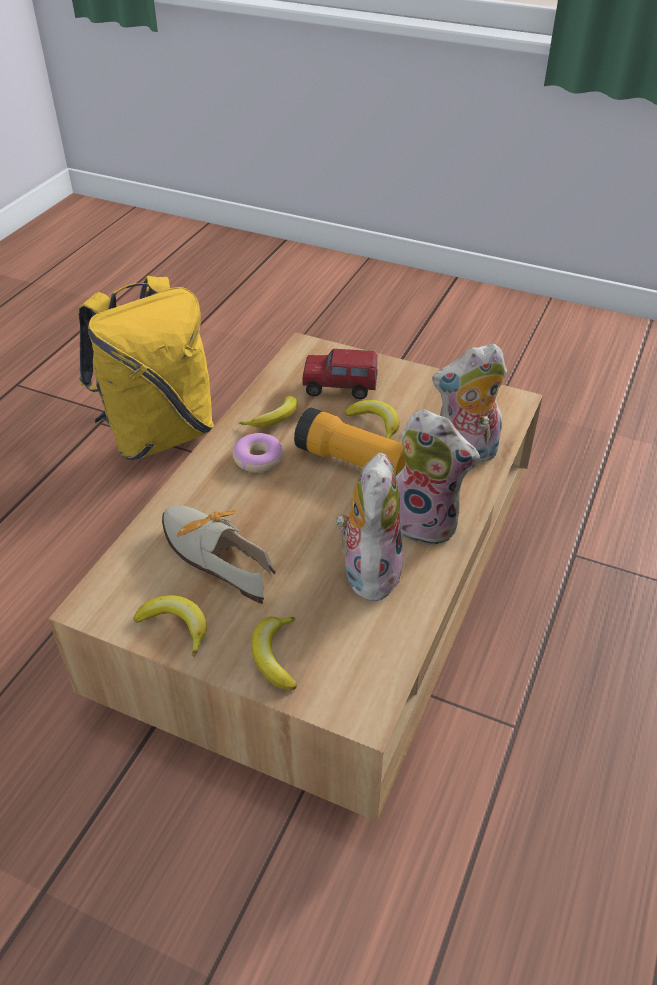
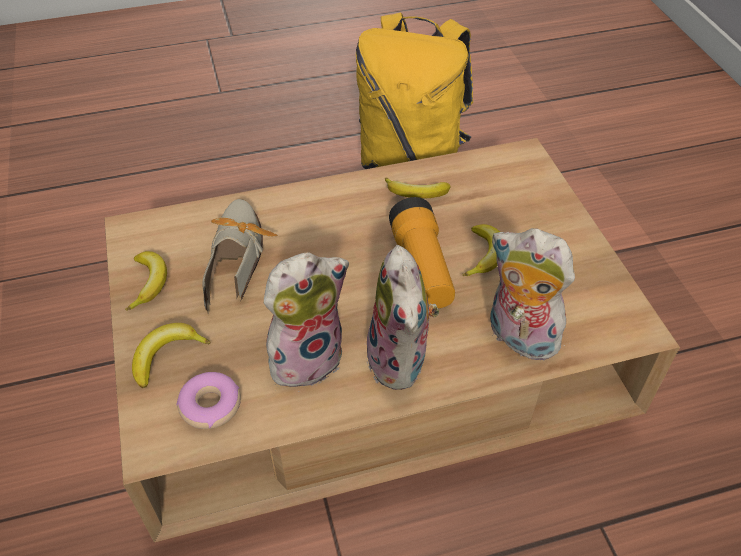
camera: 50 degrees right, 5 degrees up
donut [233,433,283,473] -> donut moved to [177,372,241,429]
toy truck [302,349,378,399] -> none

